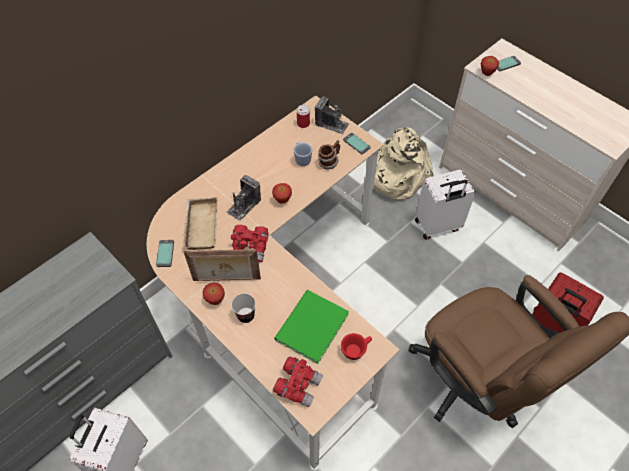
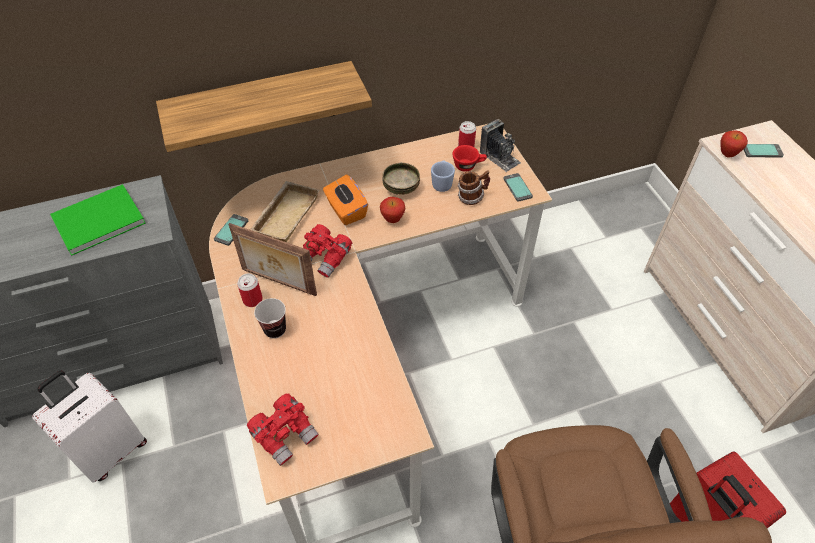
camera: 25 degrees right, 5 degrees down
apple [202,283,225,305] -> can [237,274,263,307]
camera [226,175,261,221] -> orange tissue box [323,175,368,225]
green book [274,290,349,364] -> green book moved to [50,184,146,256]
red cup [341,333,372,360] -> red cup moved to [452,145,487,172]
beige backpack [374,127,434,200] -> none
white suitcase [415,169,476,240] -> none
none -> shelf [156,61,372,152]
none -> bowl [382,162,420,195]

